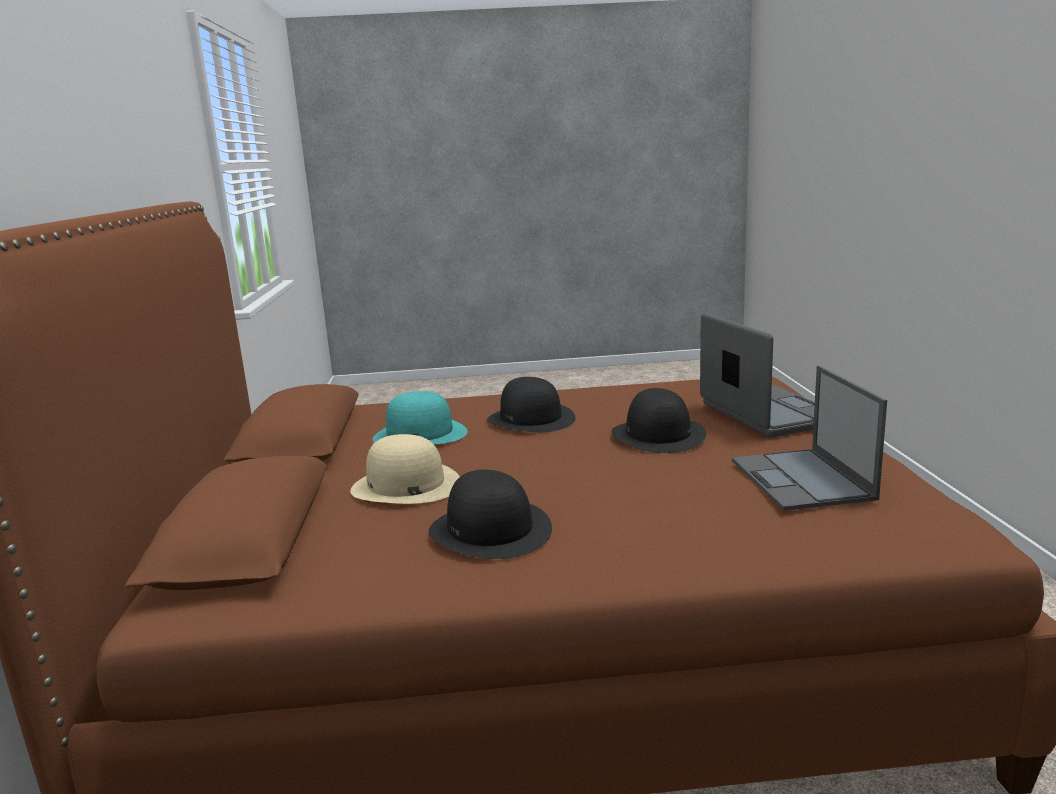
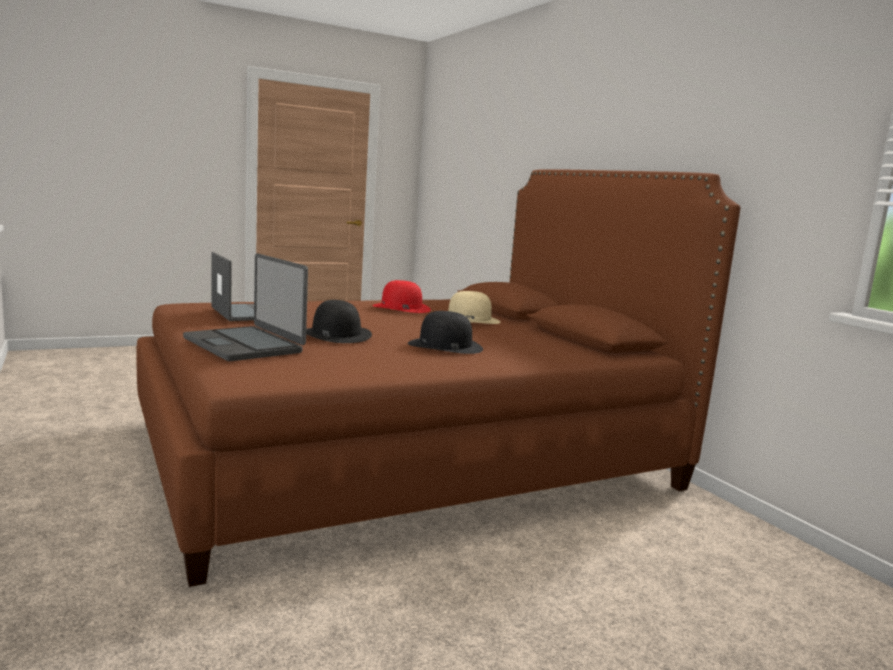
camera: 155 degrees right, 5 degrees down
turquoise hat [373,391,467,444] -> none
black hat [429,470,552,559] -> red hat [372,280,431,313]

